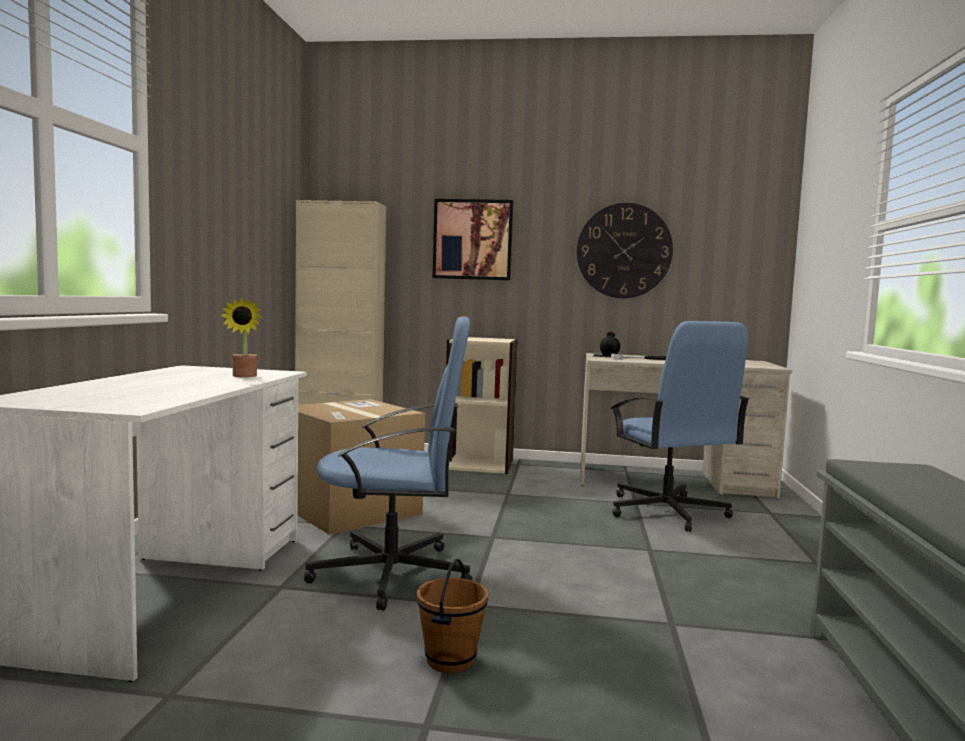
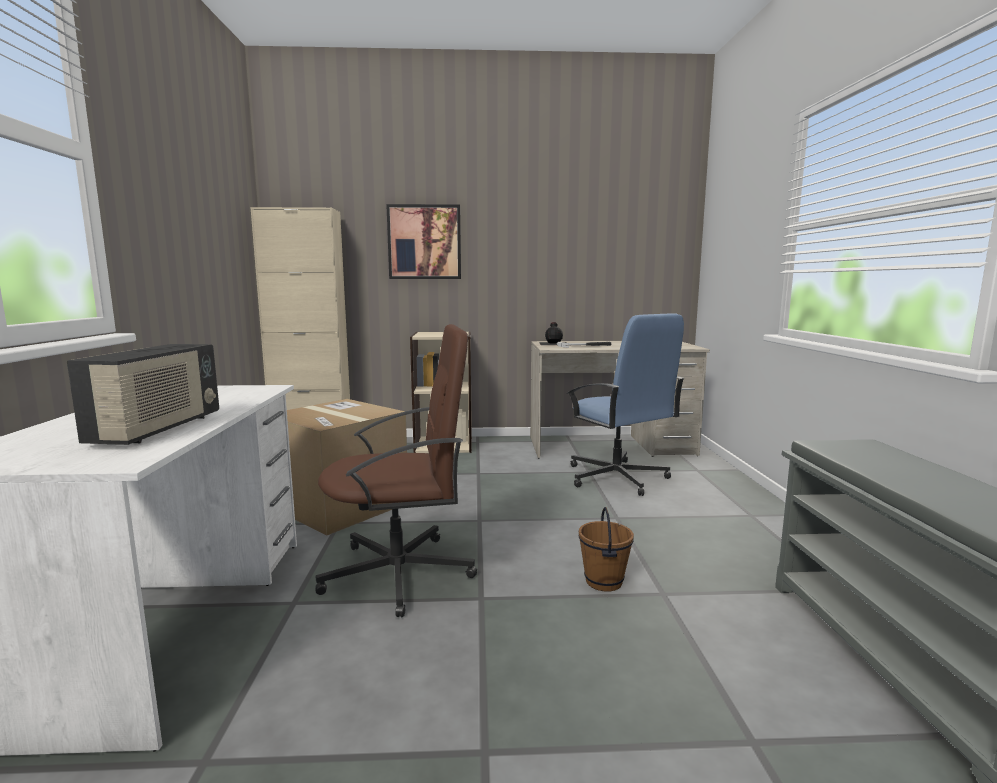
camera: 10 degrees left, 5 degrees up
potted plant [220,298,262,377] -> none
blue office chair [304,316,472,611] -> brown office chair [315,324,477,617]
brown bucket [417,559,489,673] -> brown bucket moved to [579,507,634,592]
wall clock [577,203,673,298] -> none
none -> radio [67,344,219,445]

